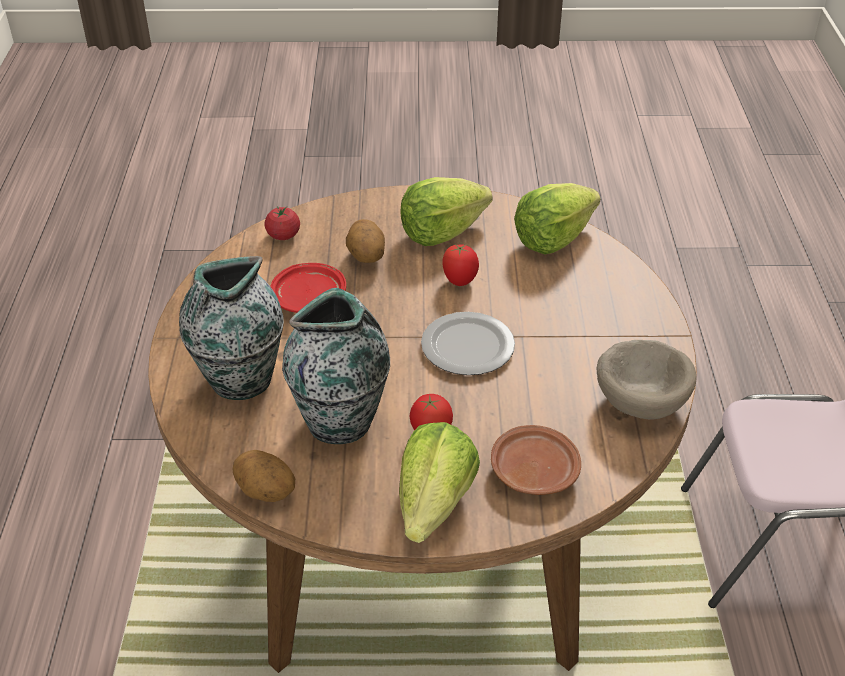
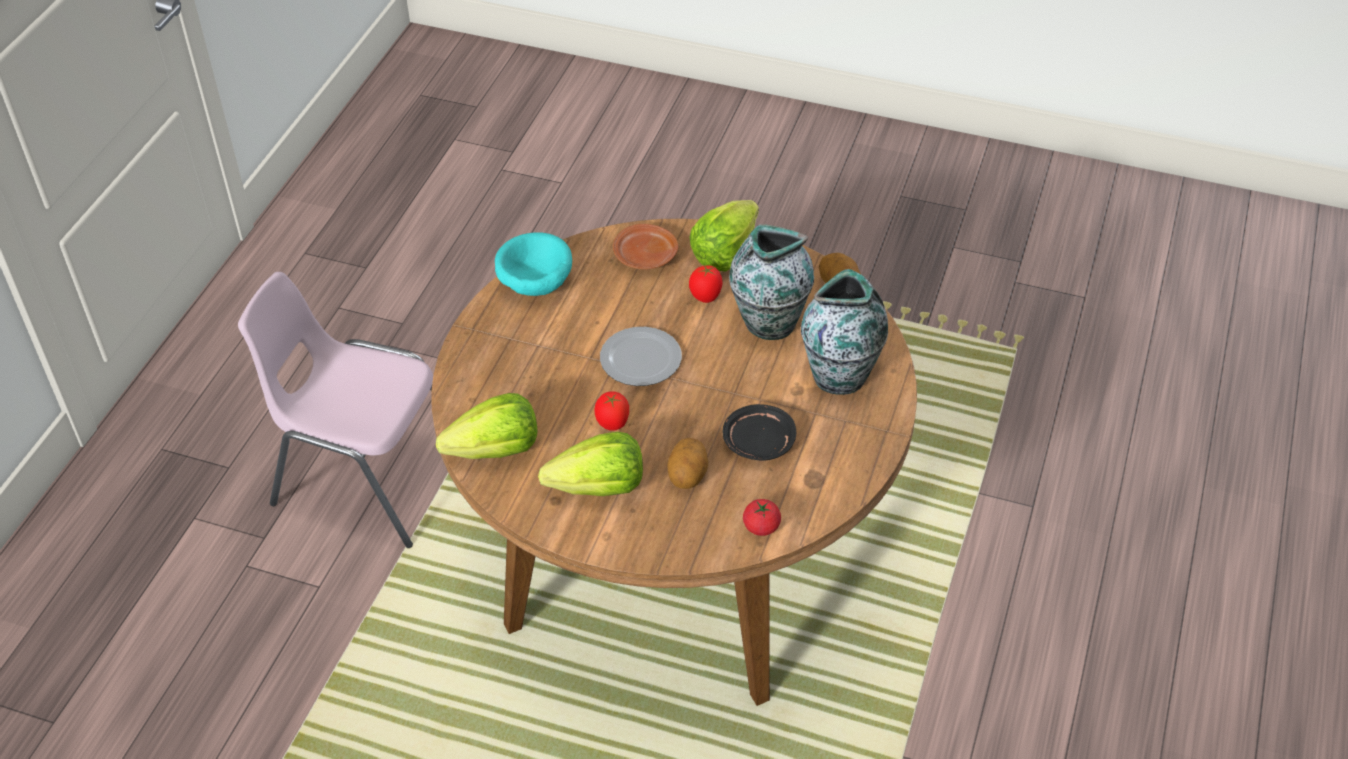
camera: 160 degrees left, 5 degrees up
red plate [270,263,346,313] -> black plate [723,404,796,460]
beige bowl [597,340,696,419] -> turquoise bowl [495,232,572,296]

